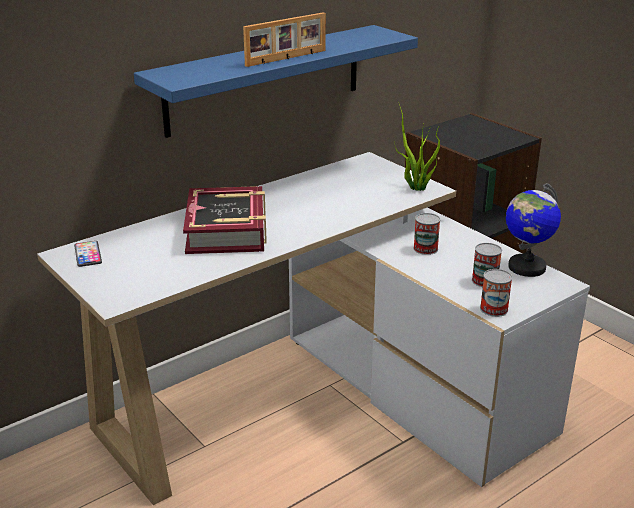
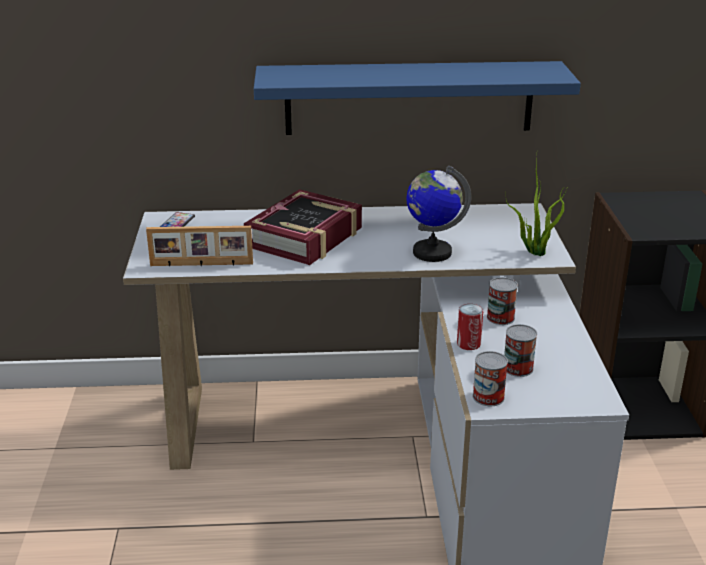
camera: 35 degrees right, 0 degrees up
picture frame [243,12,326,67] -> picture frame moved to [146,226,253,267]
globe [506,183,561,277] -> globe moved to [406,166,471,262]
none -> can [457,304,483,350]

